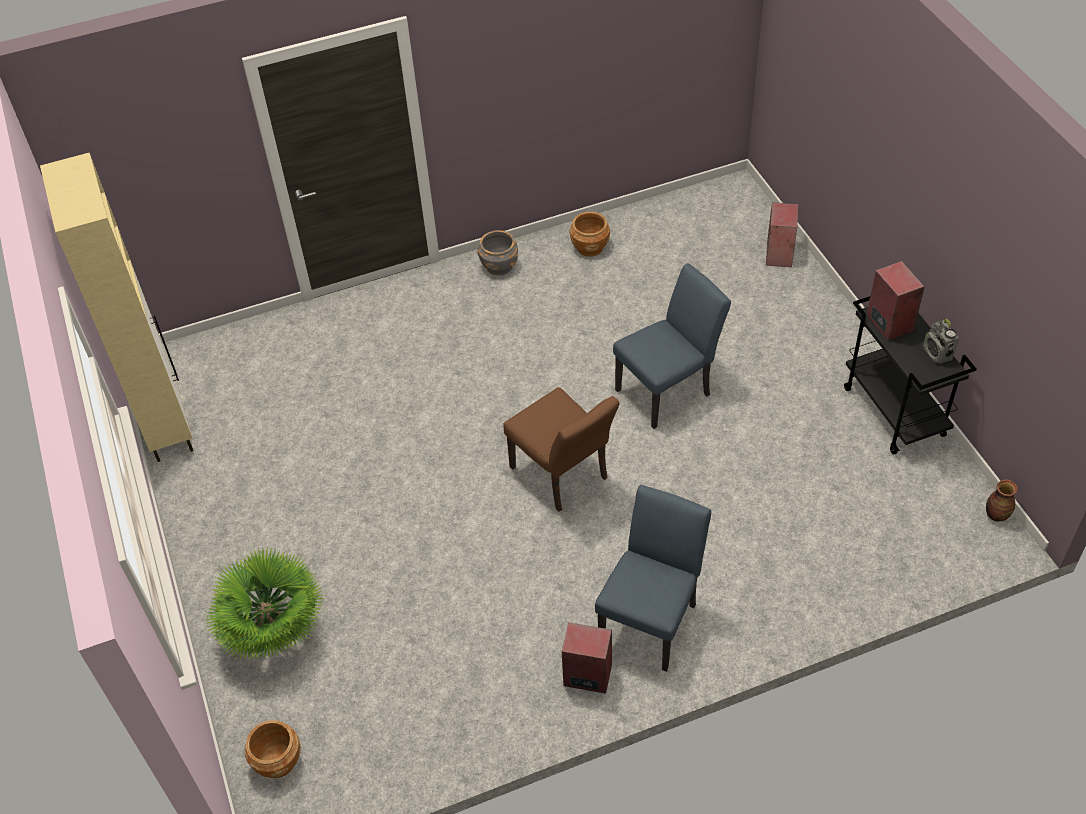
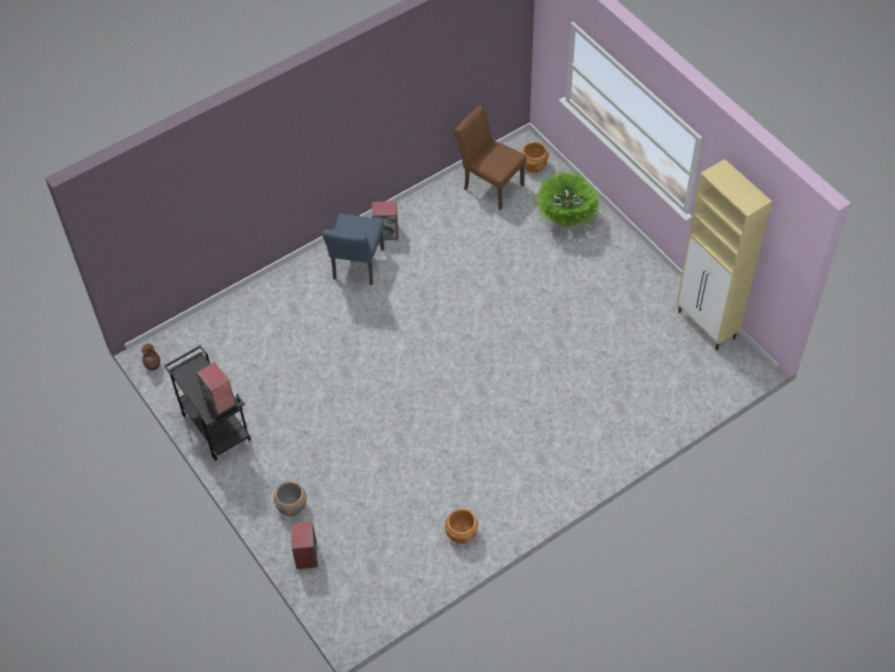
camera: 165 degrees right, 5 degrees up
grey planter [478,230,518,276] -> grey planter moved to [273,481,307,516]
brown chair [503,387,620,512] -> brown chair moved to [454,106,526,210]
blue chair [613,263,731,429] -> none
radio [923,319,959,364] -> none

